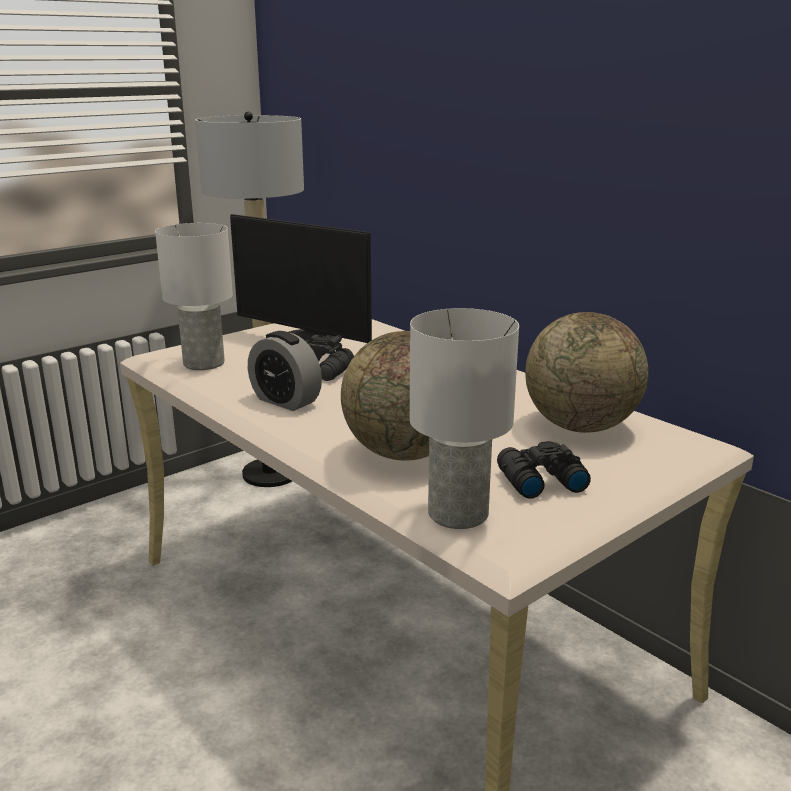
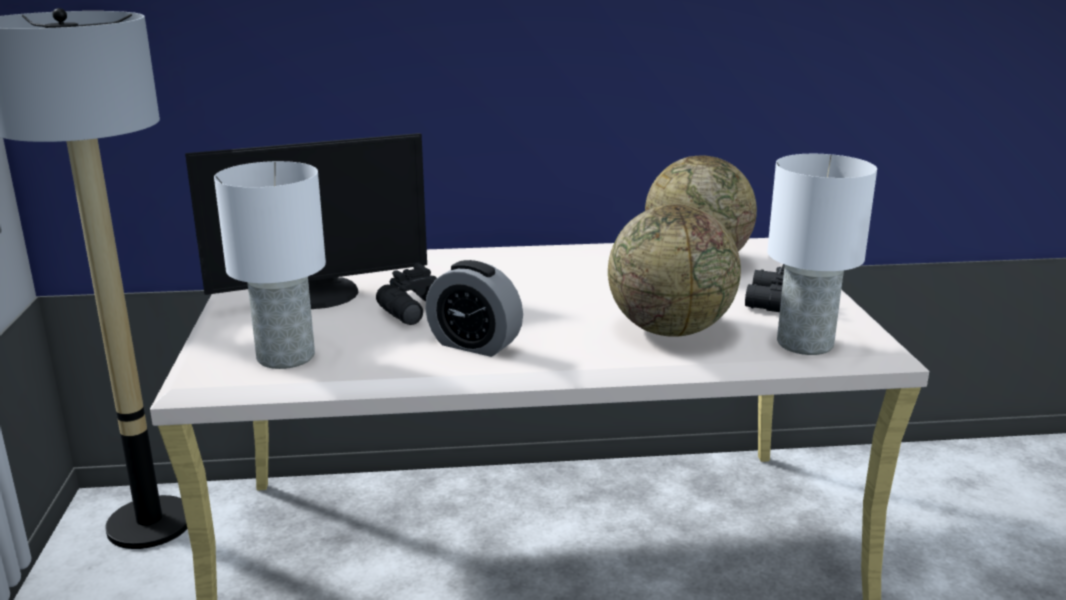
camera: 55 degrees left, 0 degrees up
alarm clock [248,331,322,411] -> alarm clock turned 45 degrees clockwise [425,260,523,357]

